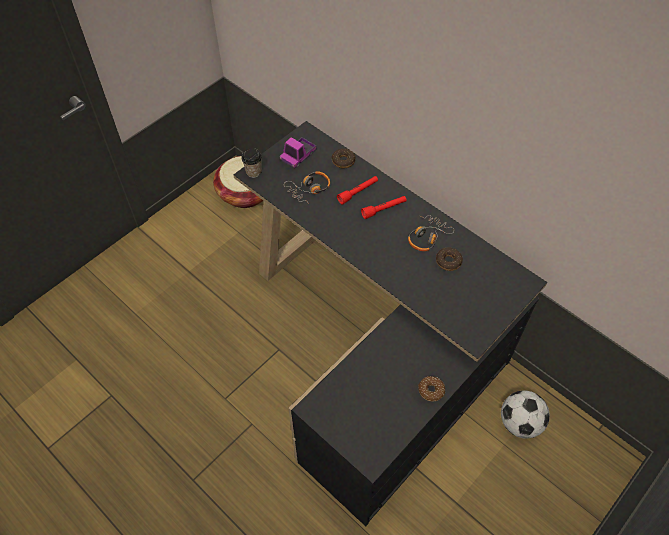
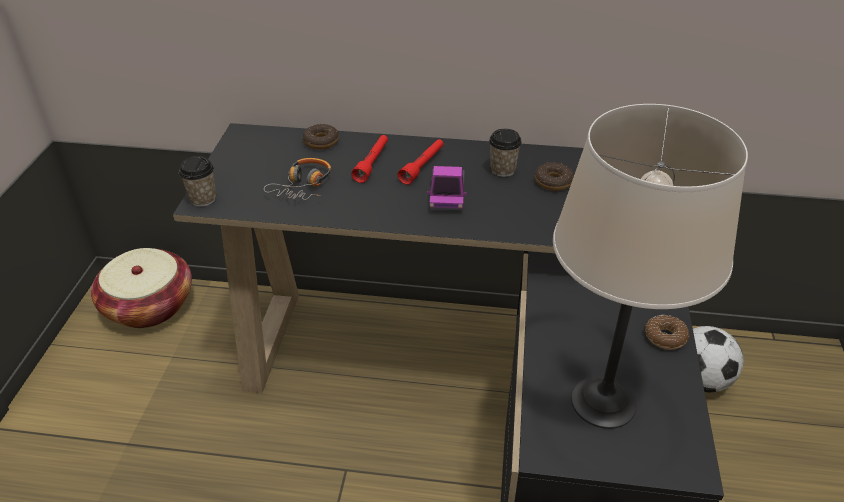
camera: 35 degrees left, 15 degrees down
toy truck [280,137,317,169] -> toy truck moved to [427,166,467,211]
headphones [408,215,454,252] -> cup [489,129,522,177]
none -> beige table lamp [553,104,748,429]

